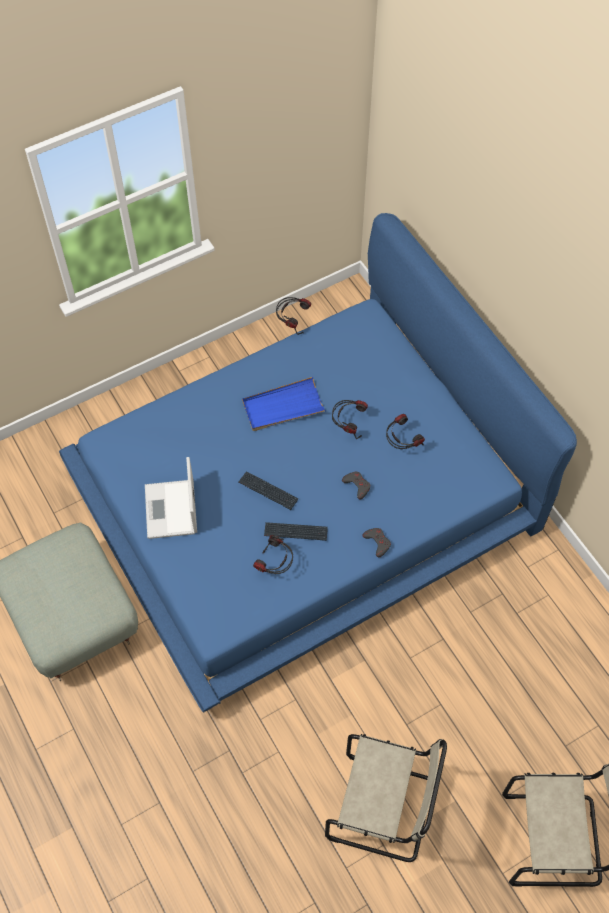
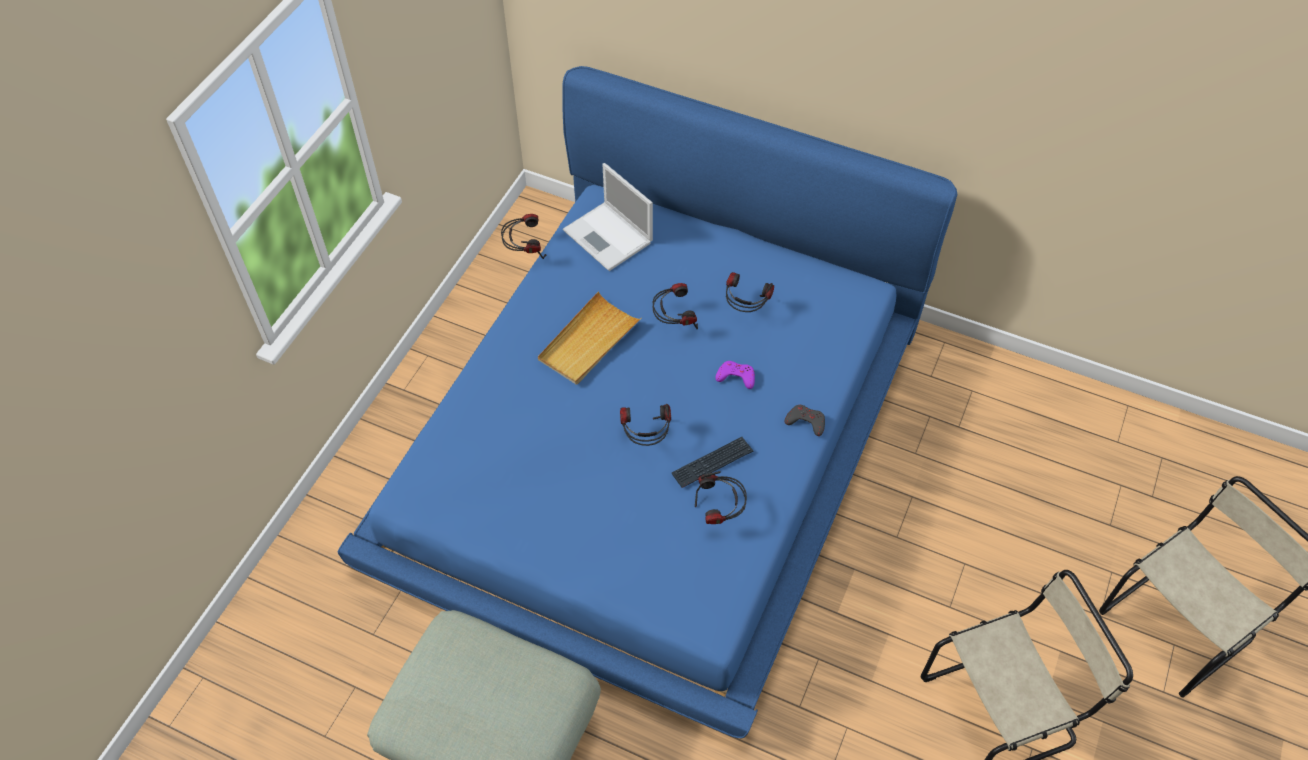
camera: 35 degrees left, 5 degrees down
laptop [145,457,197,539] -> laptop moved to [563,163,653,271]
keyboard [238,471,299,510] -> headphones [620,404,671,446]
blue tray [242,377,326,431] -> beige tray [538,291,642,385]
grey game controller [342,472,370,500] -> purple game controller [716,361,755,389]

